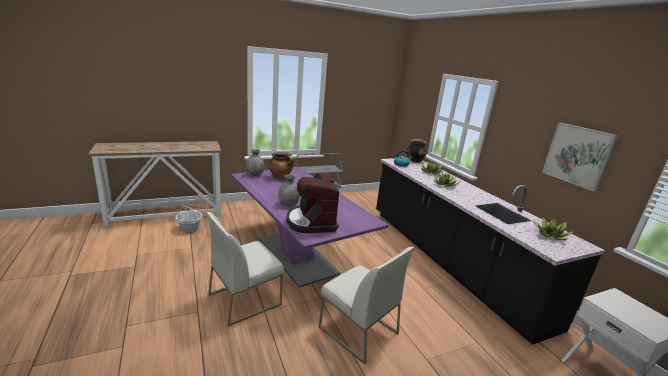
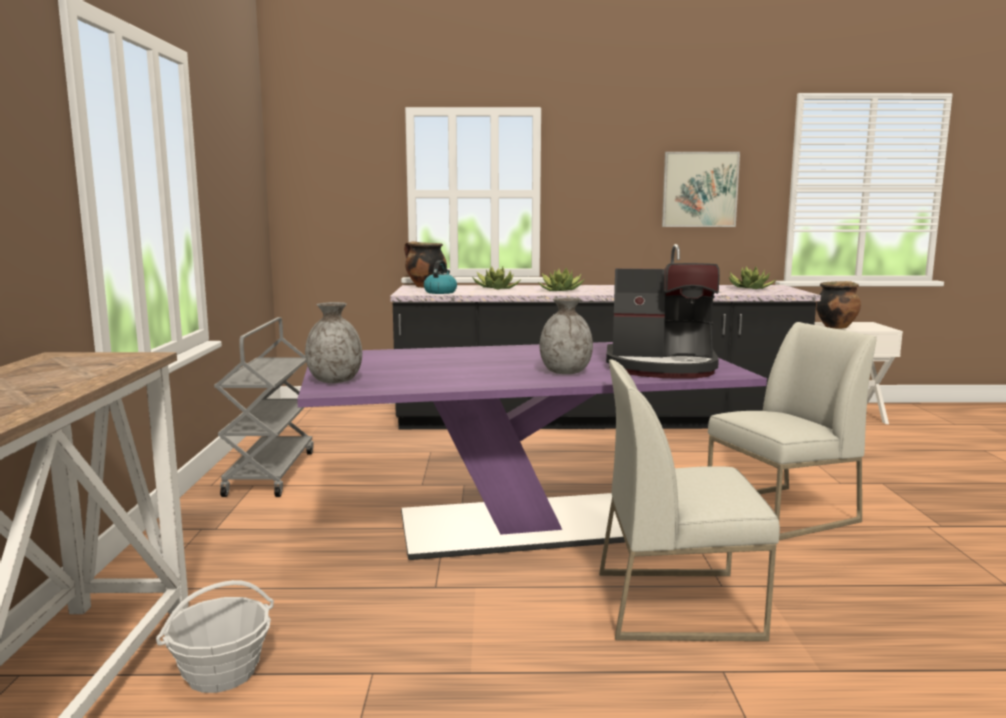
camera: 65 degrees left, 10 degrees down
white chair [206,212,284,326] -> white chair turned 105 degrees clockwise [599,360,780,641]
cooking pot [269,152,294,179] -> cooking pot moved to [816,281,861,329]

